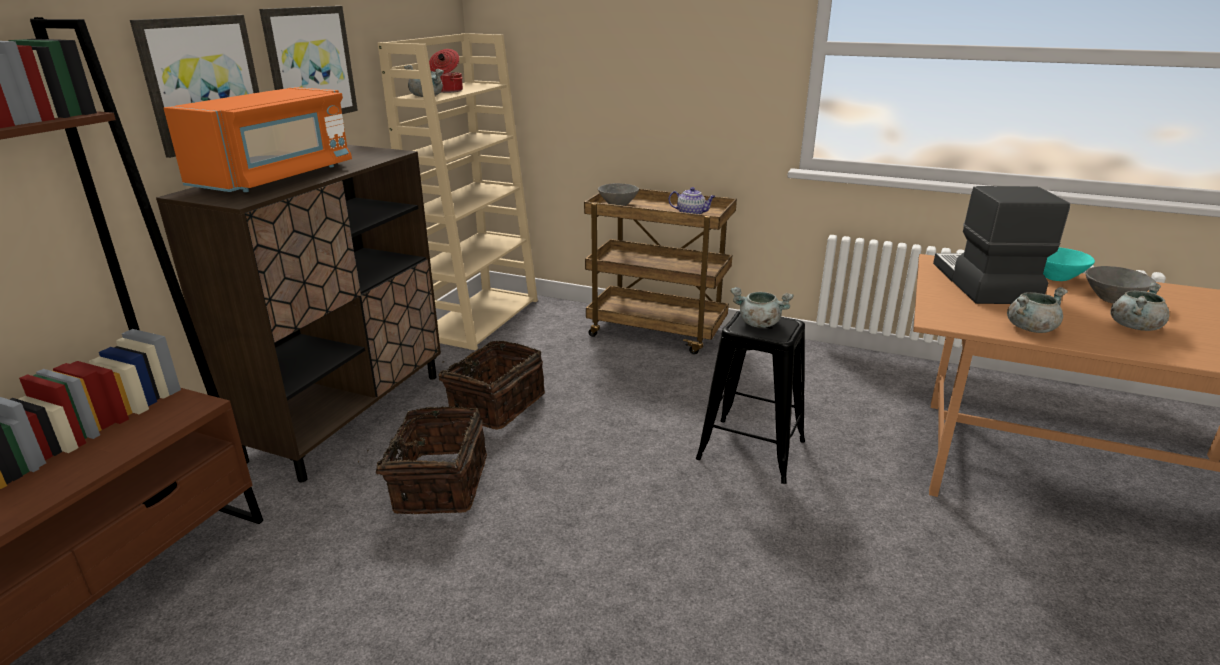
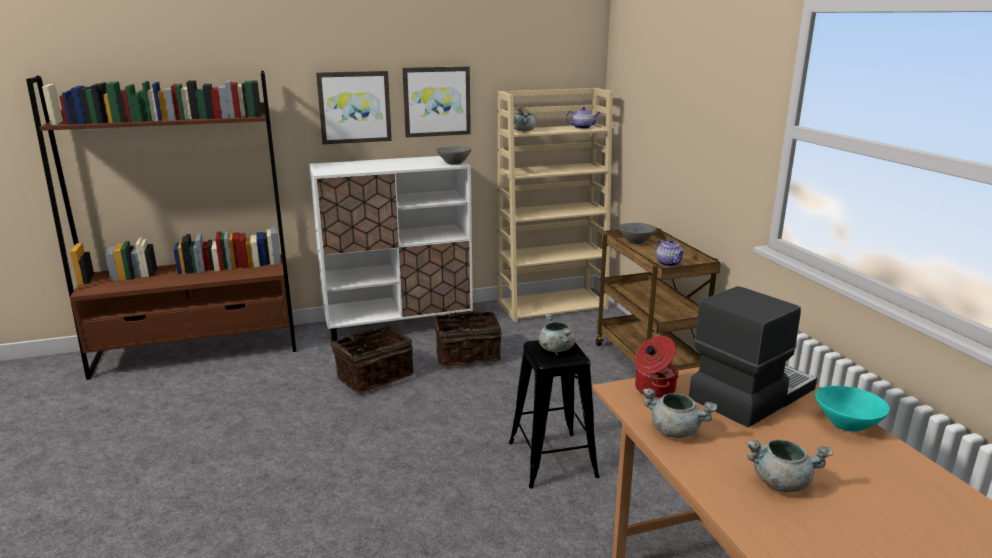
camera: 50 degrees right, 5 degrees down
brown cabinet [156,145,441,482] -> white cabinet [309,156,473,341]
orange microwave [163,87,352,192] -> none
cooking pot [429,49,463,93] -> cooking pot moved to [635,336,679,398]
grey bowl [1086,266,1156,303] -> grey bowl moved to [436,146,472,165]
none -> teapot [566,107,600,129]

